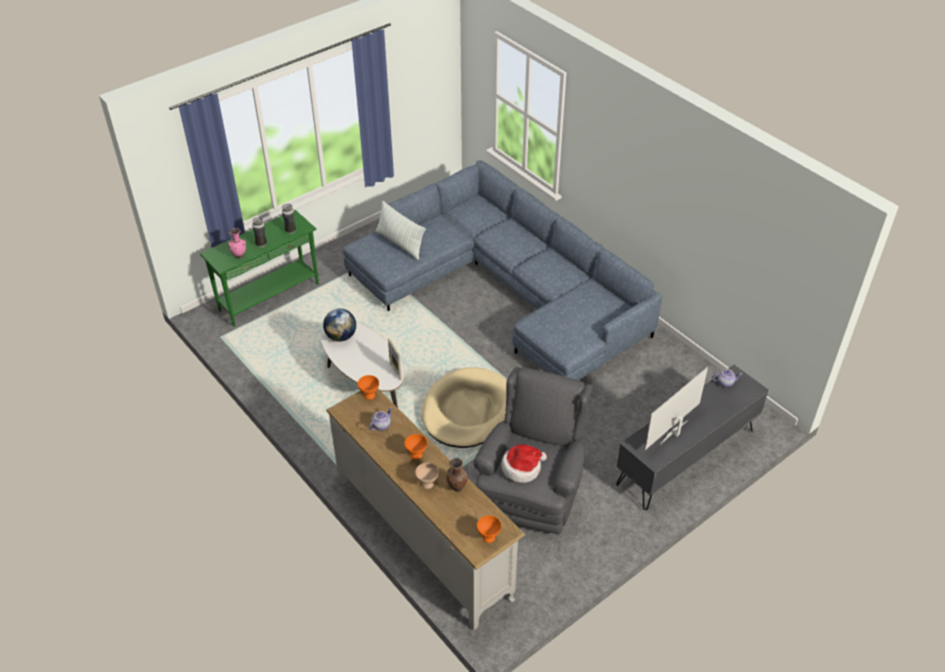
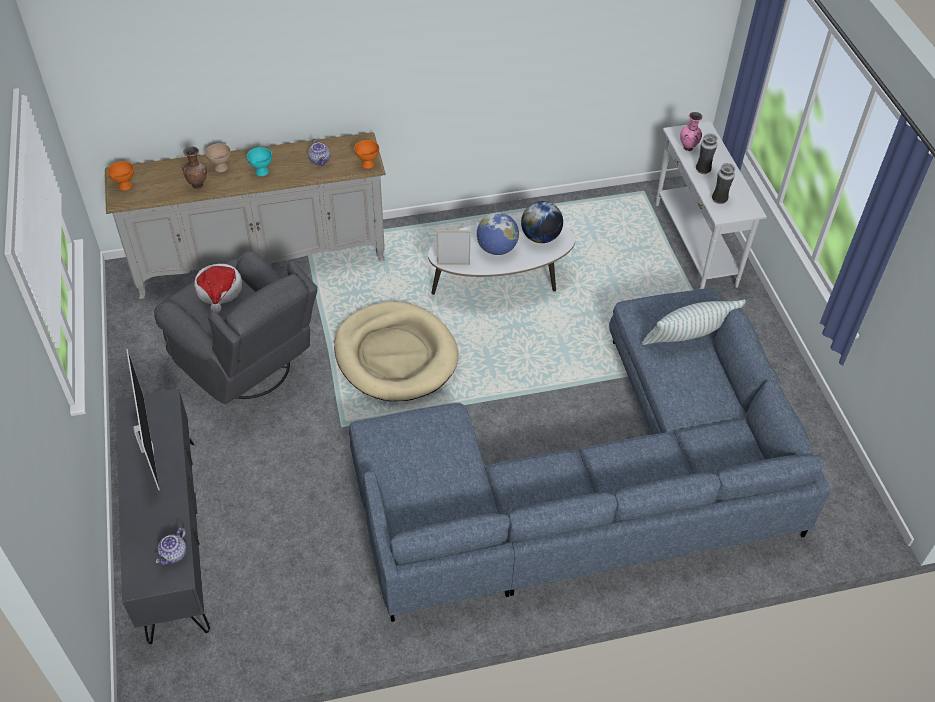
camera: 115 degrees right, 5 degrees up
green console table [200,210,319,327] -> white console table [655,121,767,289]
orange bowl [404,434,427,460] -> turquoise bowl [247,147,272,176]
none -> globe [477,212,519,255]

